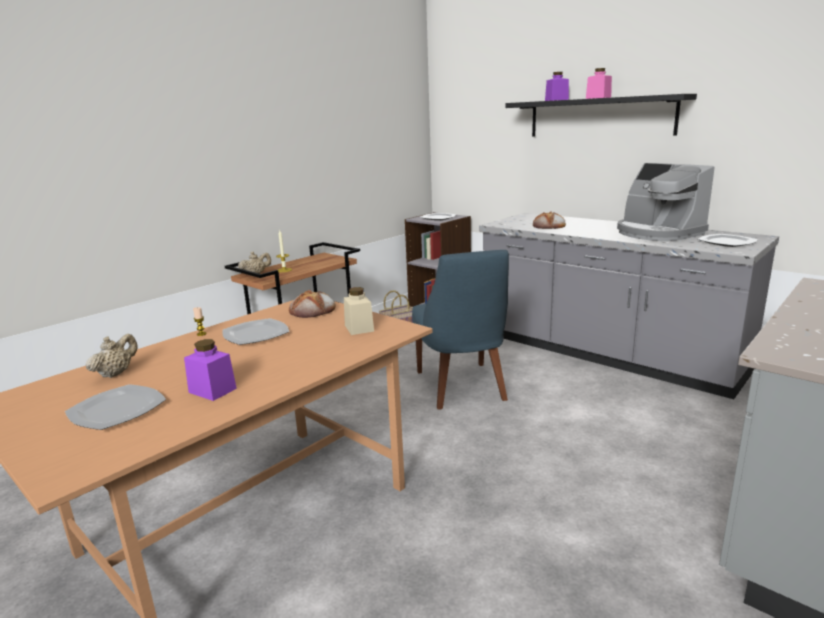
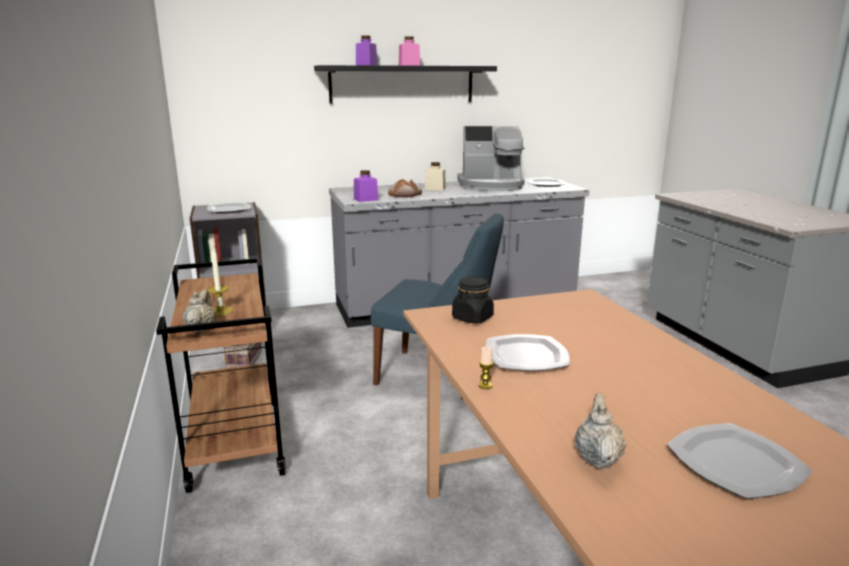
camera: 60 degrees left, 0 degrees up
beige teapot [86,334,138,378] -> beige teapot turned 45 degrees clockwise [575,393,627,468]
purple jar [184,339,237,401] -> purple jar moved to [354,170,378,202]
bread [289,290,336,318] -> black jar [452,277,494,324]
beige jar [344,287,374,335] -> beige jar moved to [425,162,446,191]

